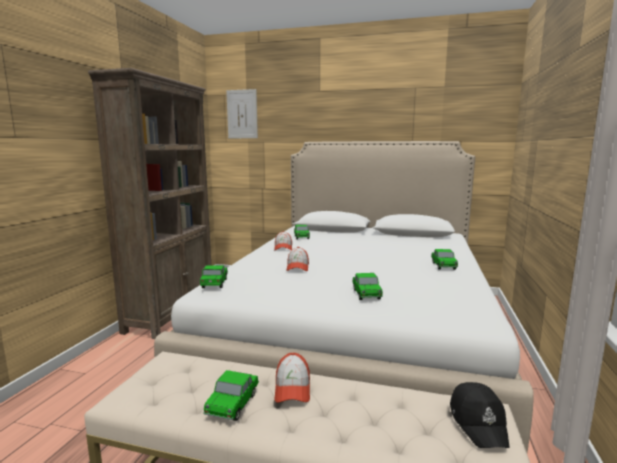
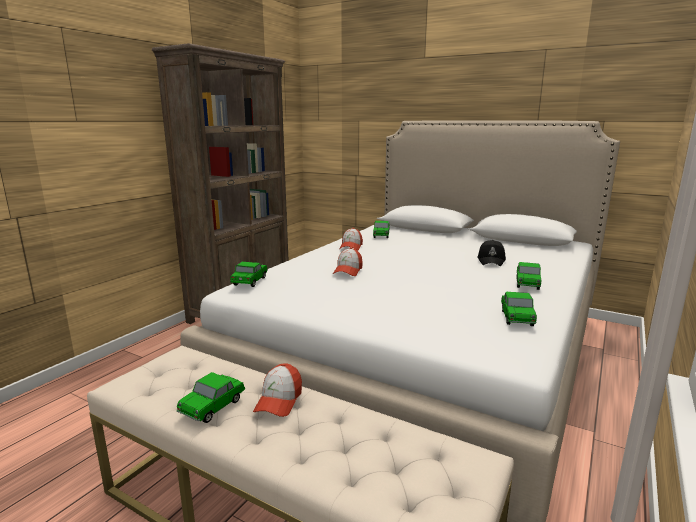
camera: 15 degrees right, 5 degrees up
picture [226,89,258,138] -> none
toy car [352,273,383,300] -> toy car moved to [501,292,537,326]
black cap [450,382,510,448] -> black cap moved to [477,240,506,266]

